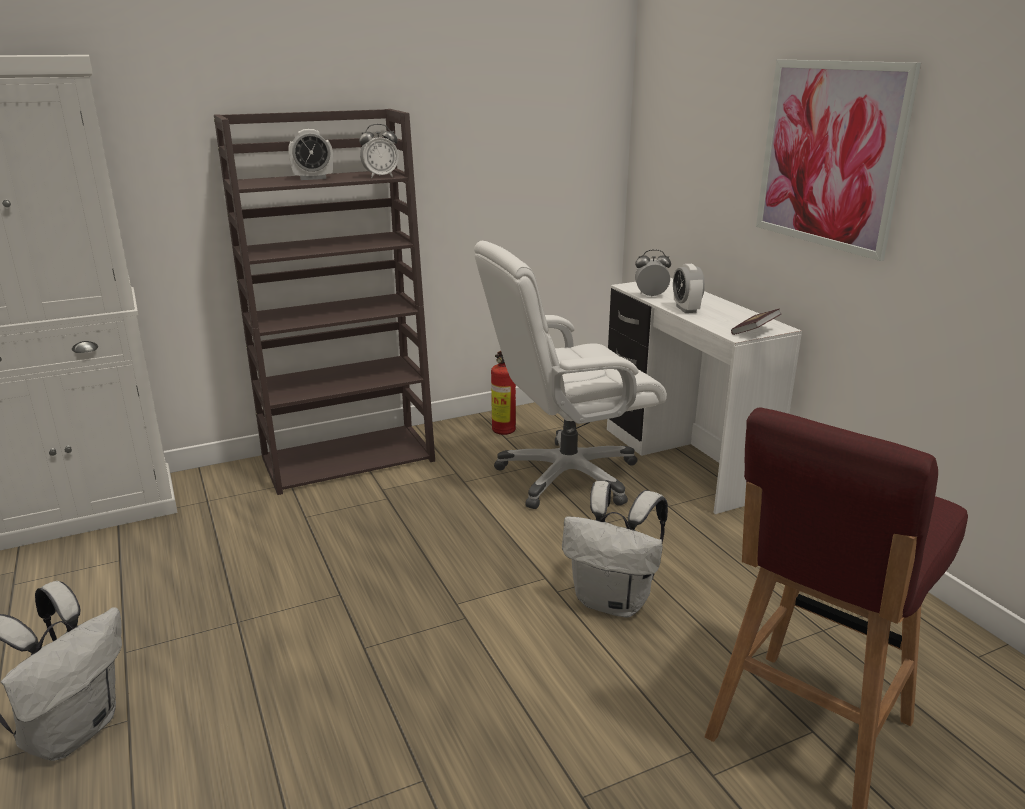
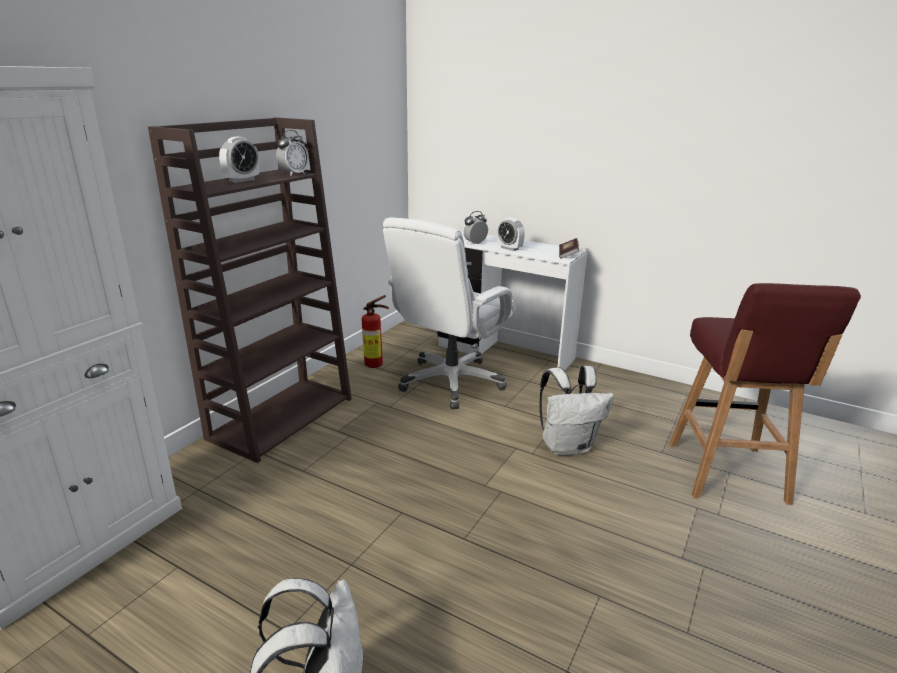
camera: 35 degrees left, 0 degrees up
picture [756,59,921,261] -> none

